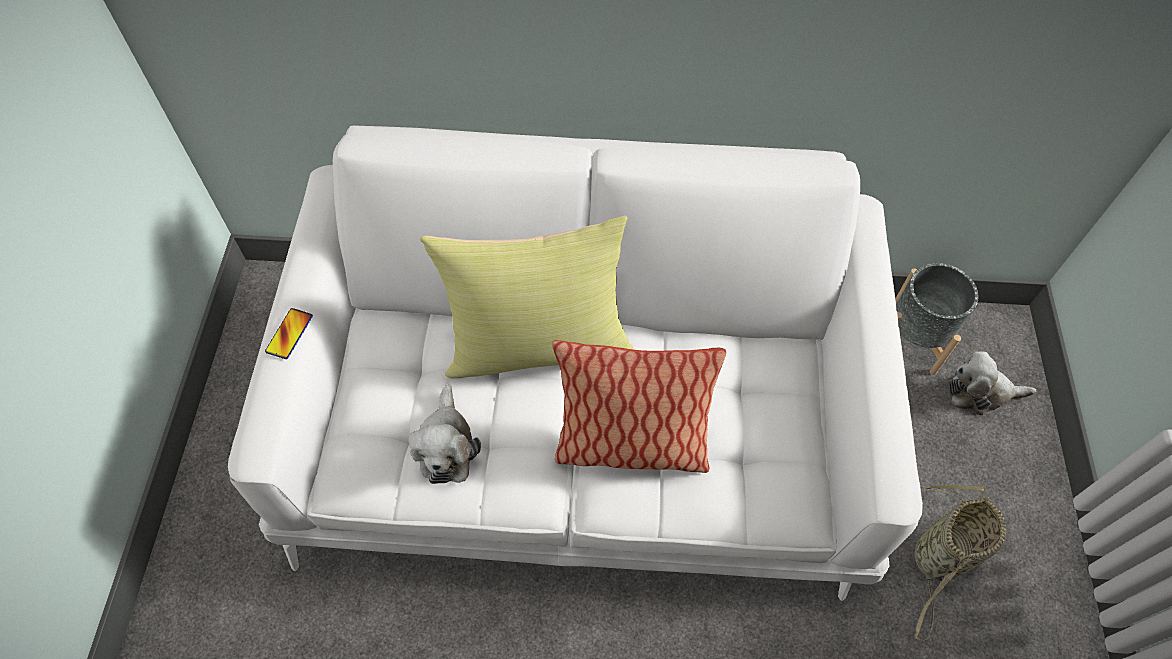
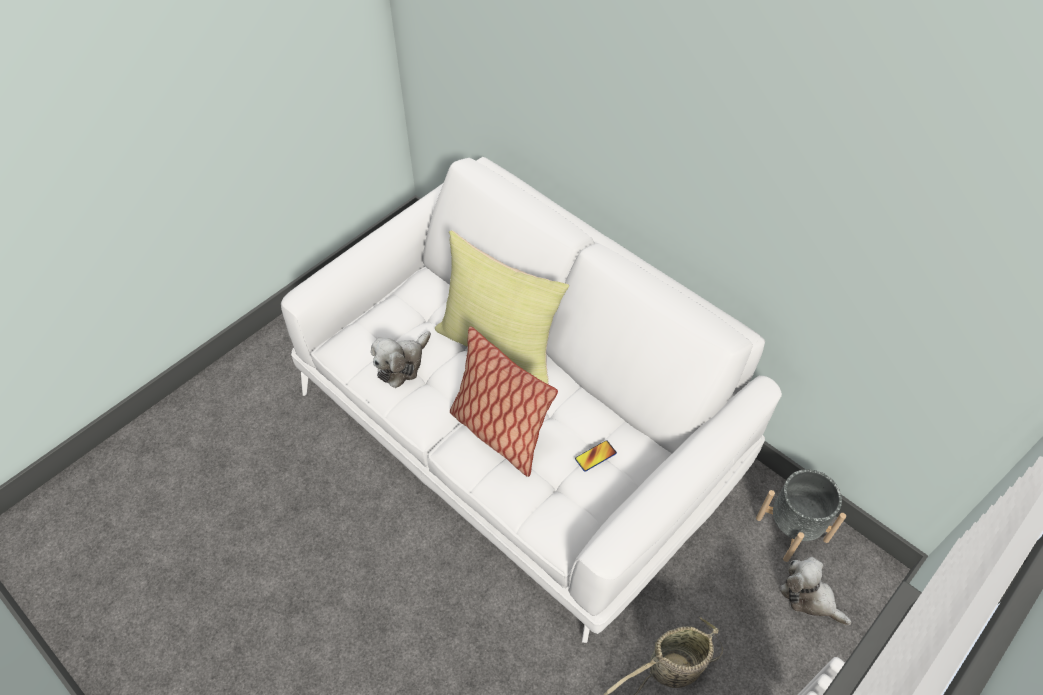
camera: 40 degrees right, 5 degrees down
phone [265,308,313,359] -> phone moved to [575,440,617,472]

